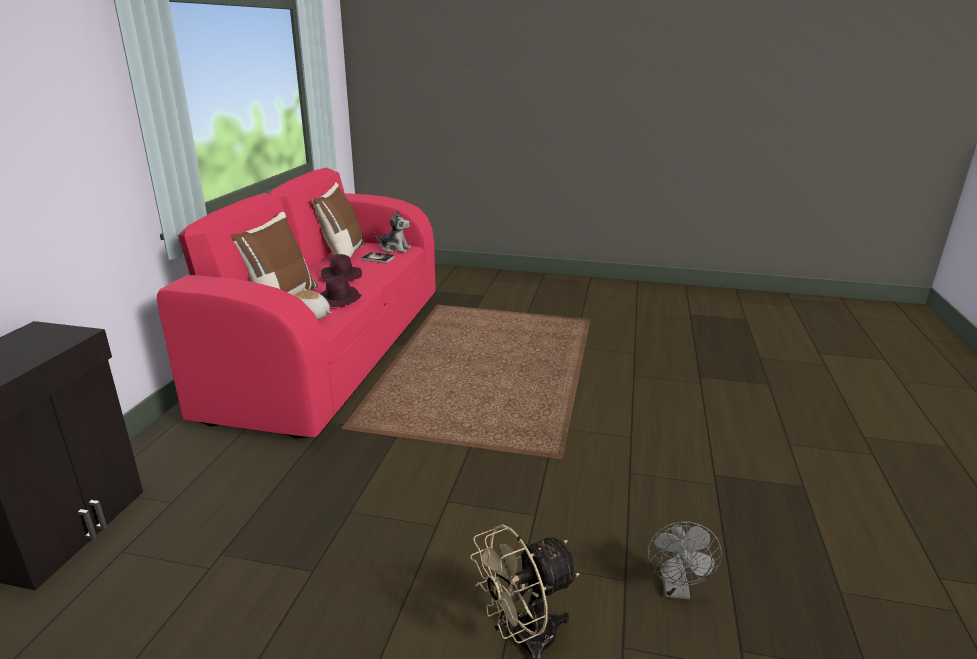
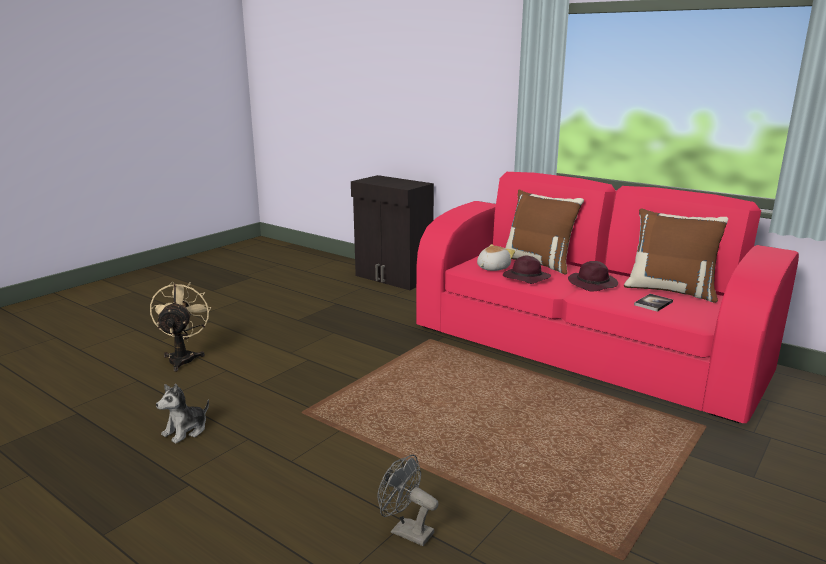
camera: 115 degrees right, 5 degrees down
plush toy [375,210,411,253] -> plush toy moved to [156,384,209,444]
grey fan [647,521,722,600] -> grey fan moved to [377,455,439,546]

